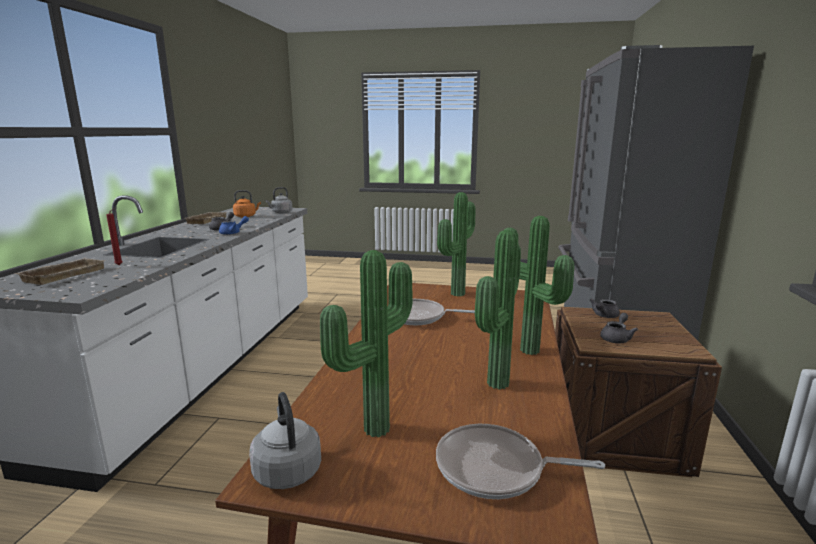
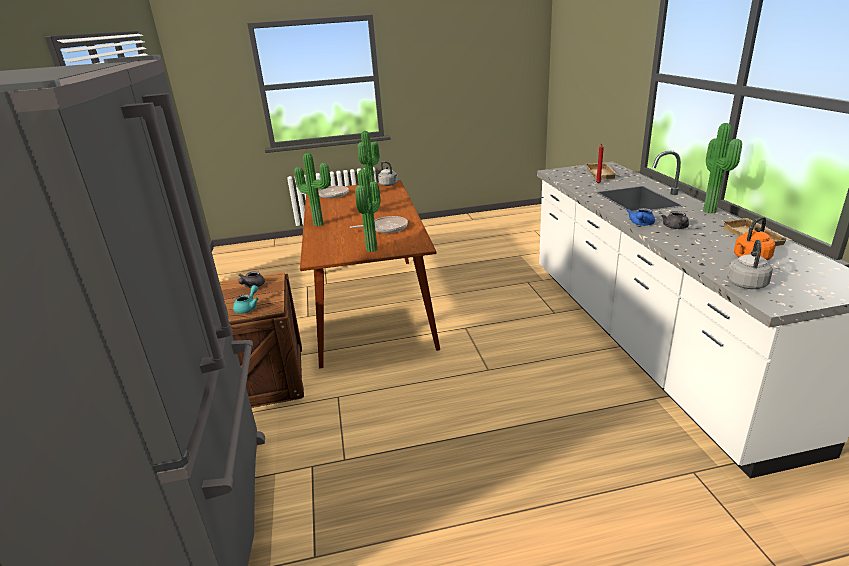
camera: 160 degrees right, 10 degrees up
potted plant [475,230,521,389] -> potted plant moved to [703,123,742,214]
grey teapot [590,299,620,318] -> turquoise teapot [233,285,258,314]

